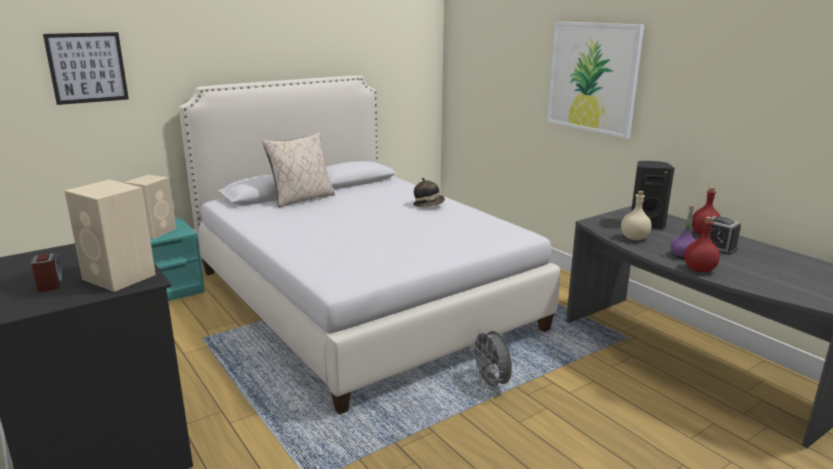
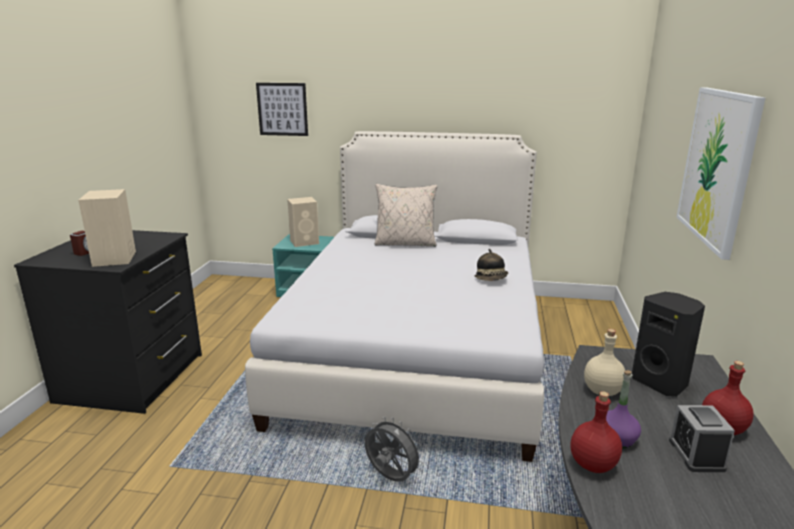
camera: 45 degrees right, 0 degrees up
grey fan [470,329,512,391] -> grey fan turned 105 degrees clockwise [365,417,424,482]

